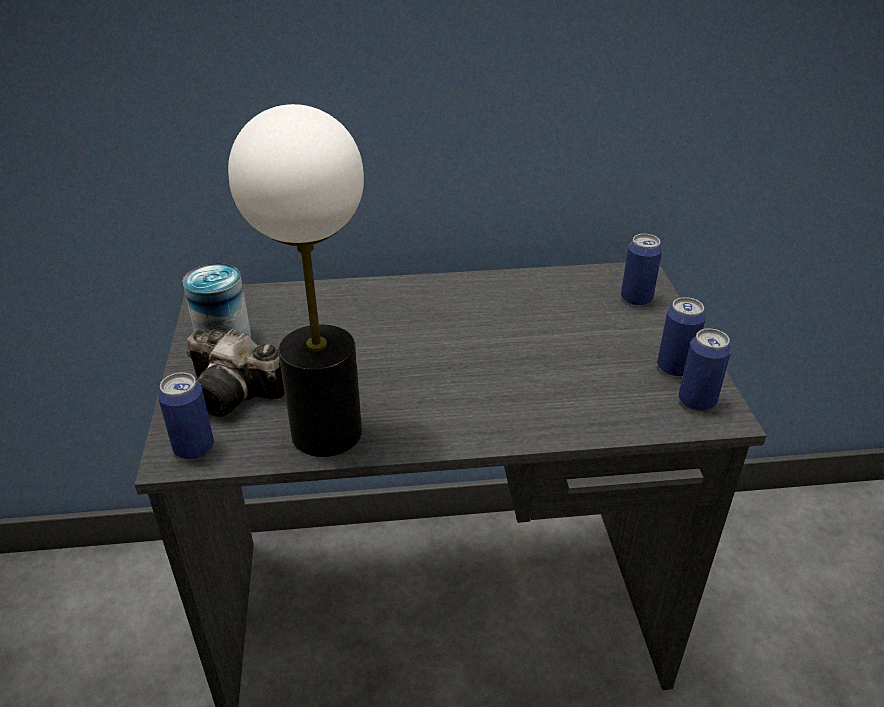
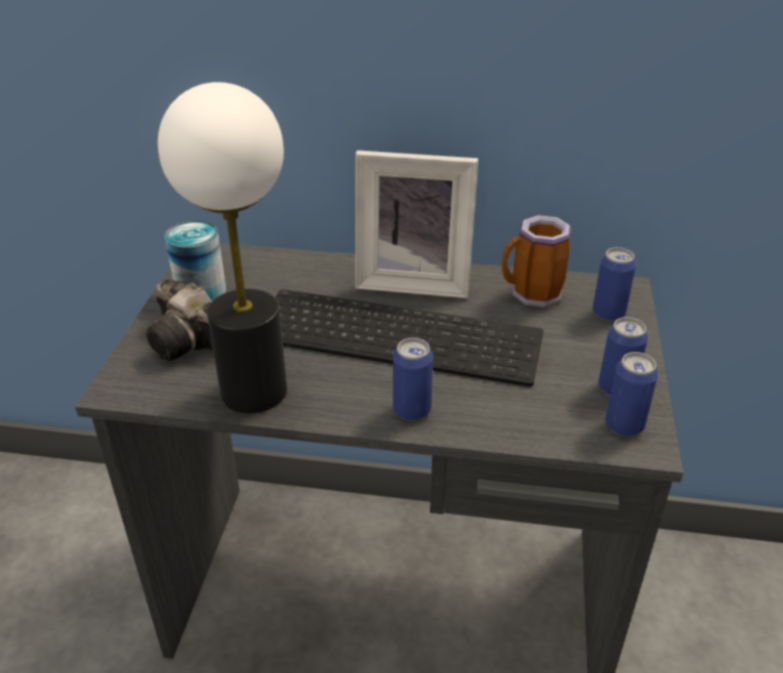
camera: 15 degrees right, 0 degrees up
can [158,372,214,460] -> can moved to [393,338,433,421]
none -> keyboard [275,289,544,387]
none -> picture frame [355,150,478,298]
none -> mug [502,215,571,308]

